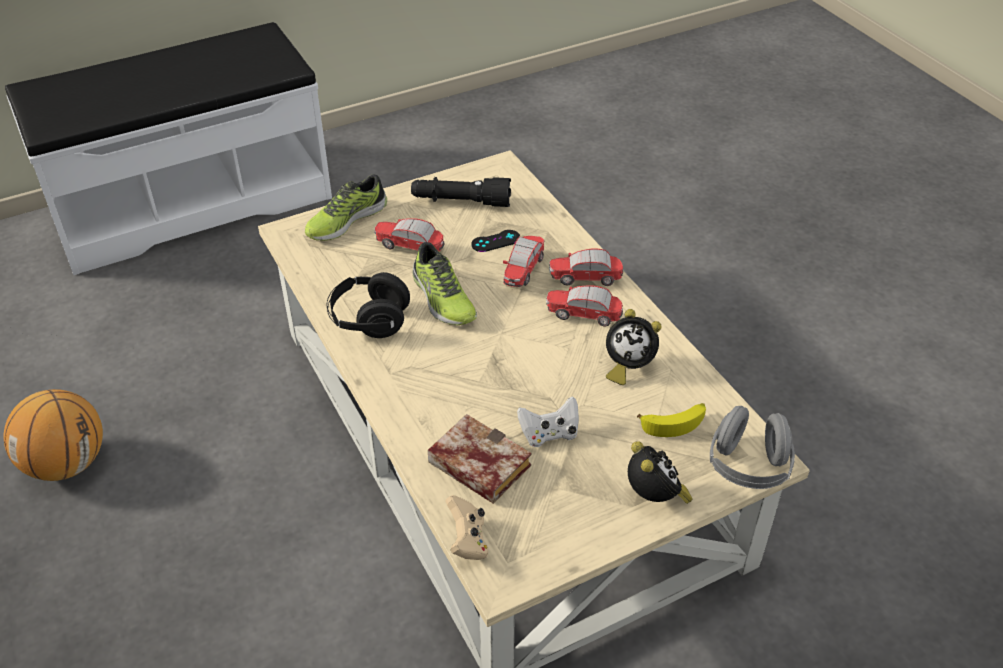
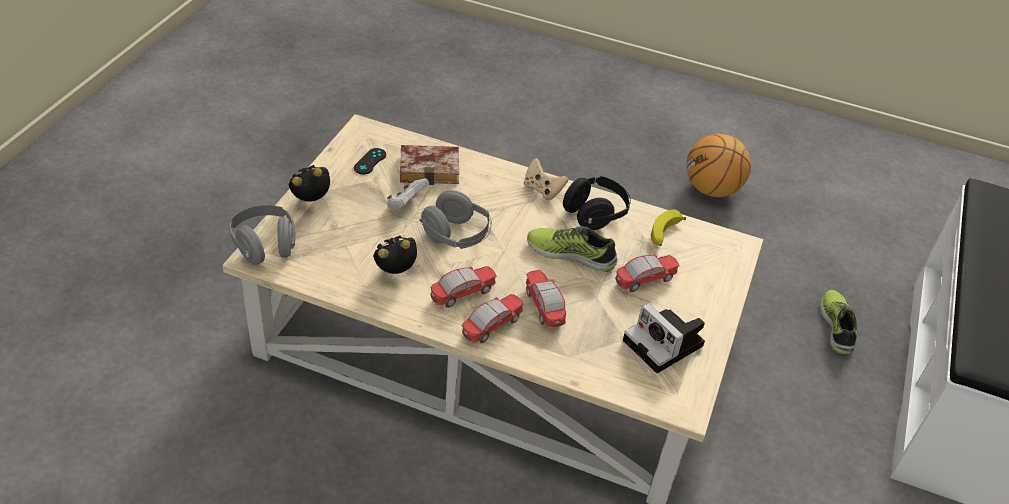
camera: 135 degrees right, 0 degrees up
shoe [305,174,387,241] -> shoe moved to [820,290,858,355]
black flashlight [411,177,511,207] -> camera [623,303,705,373]
beige game controller [445,495,488,560] -> beige game controller moved to [524,158,568,200]
black game controller [471,230,520,252] -> black game controller moved to [354,148,386,175]
alarm clock [628,441,693,504] -> alarm clock turned 120 degrees clockwise [289,165,330,202]
banana [637,403,706,437] -> banana moved to [651,209,686,246]
none -> grey headphones [419,190,492,249]

